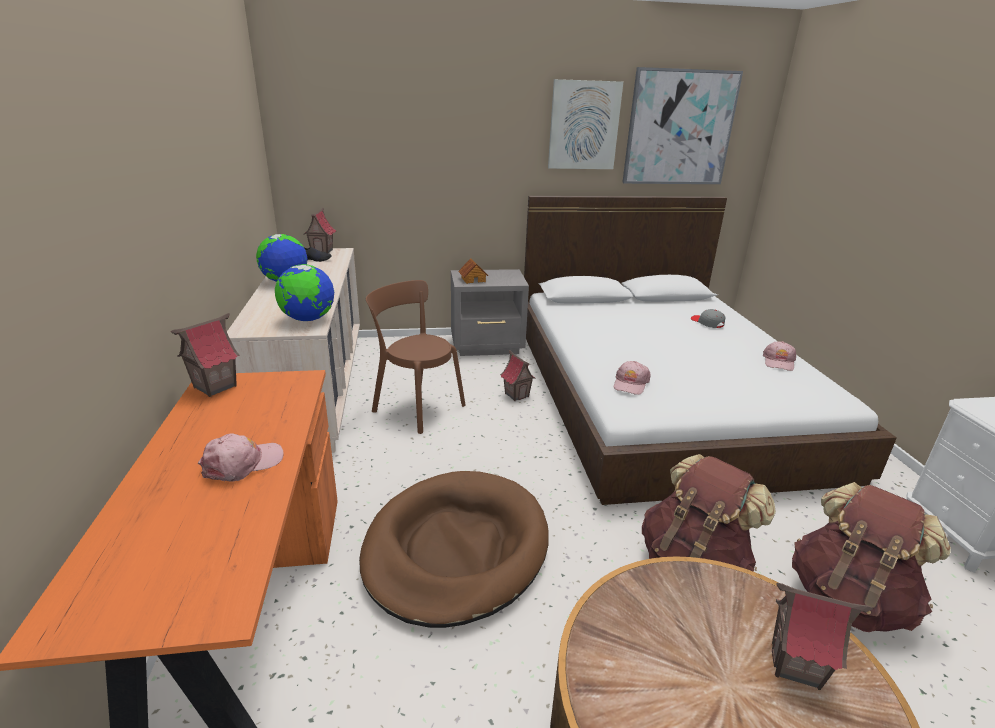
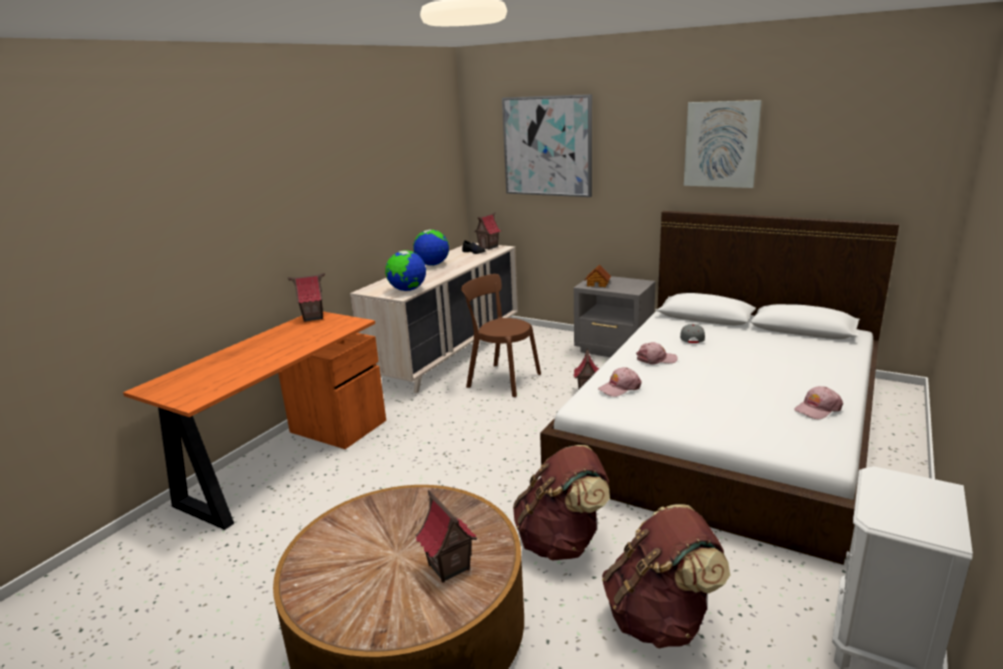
camera: 40 degrees right, 5 degrees down
pink cap [198,433,284,482] -> pink cap moved to [636,342,678,365]
brown dog bed [359,471,549,628] -> none
brown chair [366,280,466,434] -> brown chair turned 45 degrees counterclockwise [461,274,541,397]
picture [622,67,743,184] -> picture moved to [502,94,592,197]
grey cap [691,309,725,328] -> grey cap moved to [680,324,705,343]

